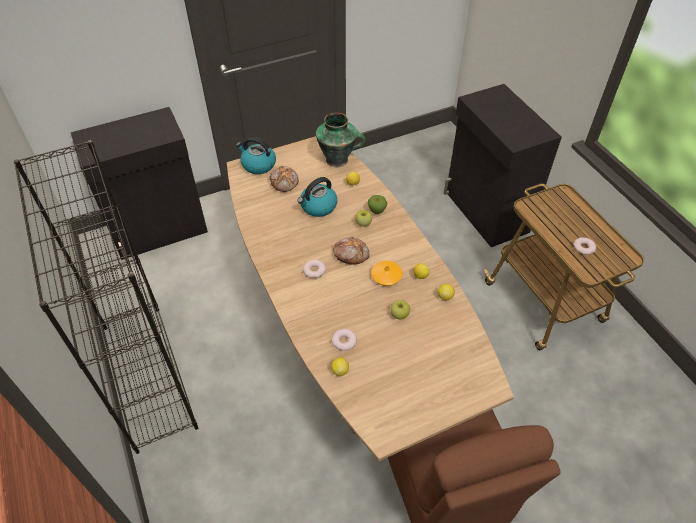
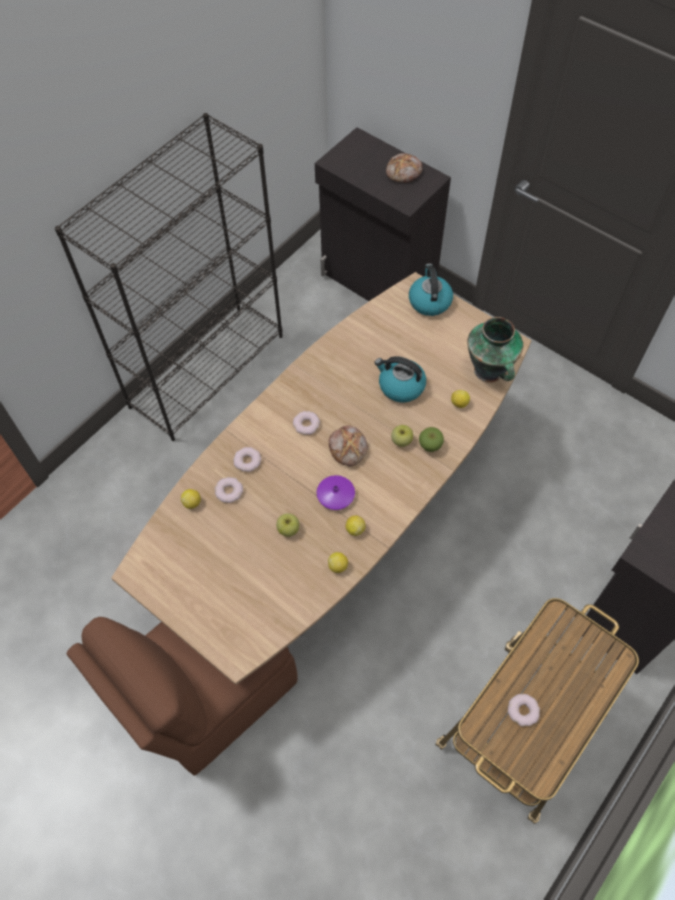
camera: 65 degrees right, 10 degrees up
bread [270,166,299,192] -> bread moved to [386,153,422,183]
orange vase [371,261,402,286] -> purple vase [316,475,355,510]
none -> donut [233,447,261,472]

